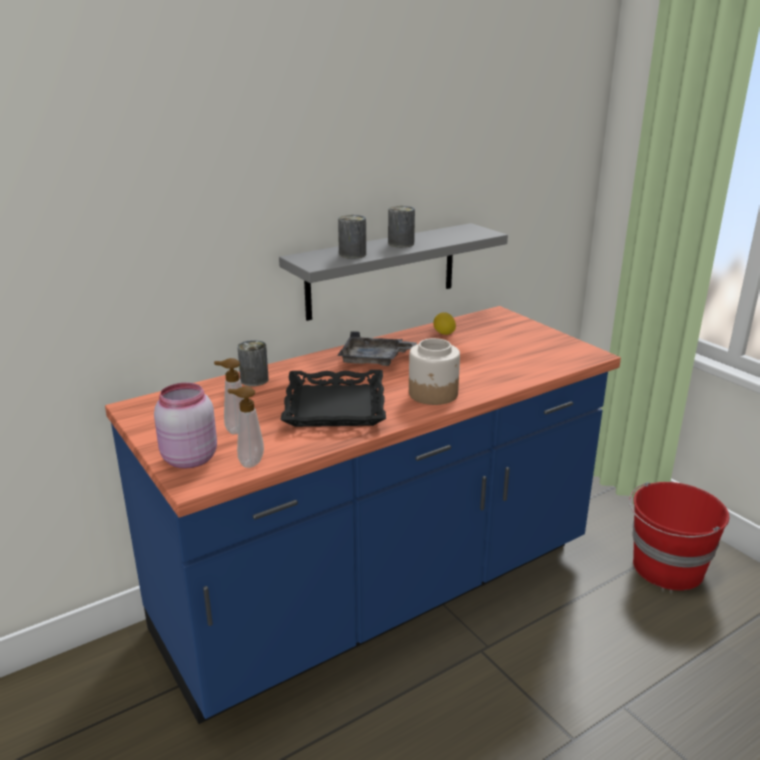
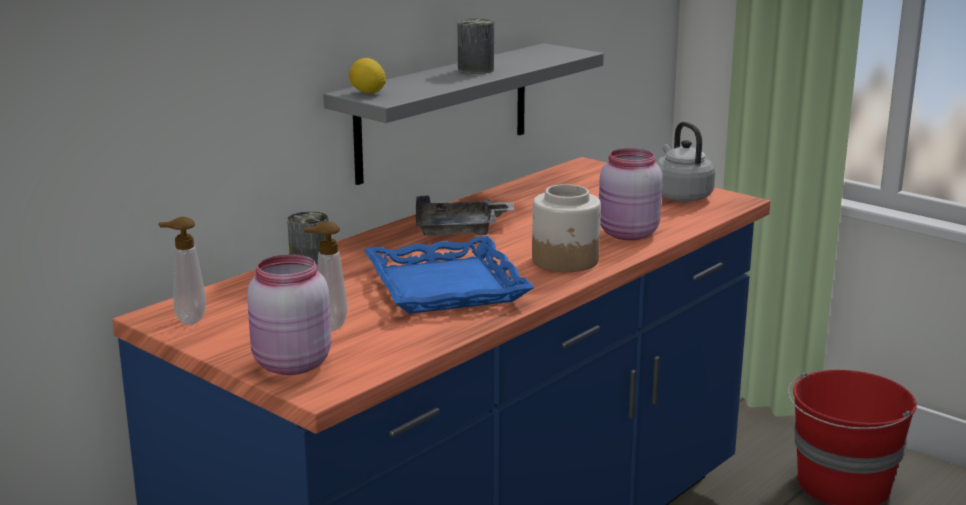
camera: 15 degrees left, 5 degrees down
soap dispenser [227,386,264,468] -> soap dispenser moved to [158,217,206,325]
black tray [281,370,386,427] -> blue tray [364,236,535,314]
can [338,215,366,259] -> none
lemon [433,312,456,335] -> lemon moved to [349,58,386,94]
none -> pink jar [599,148,663,240]
none -> grey kettle [656,122,715,202]

